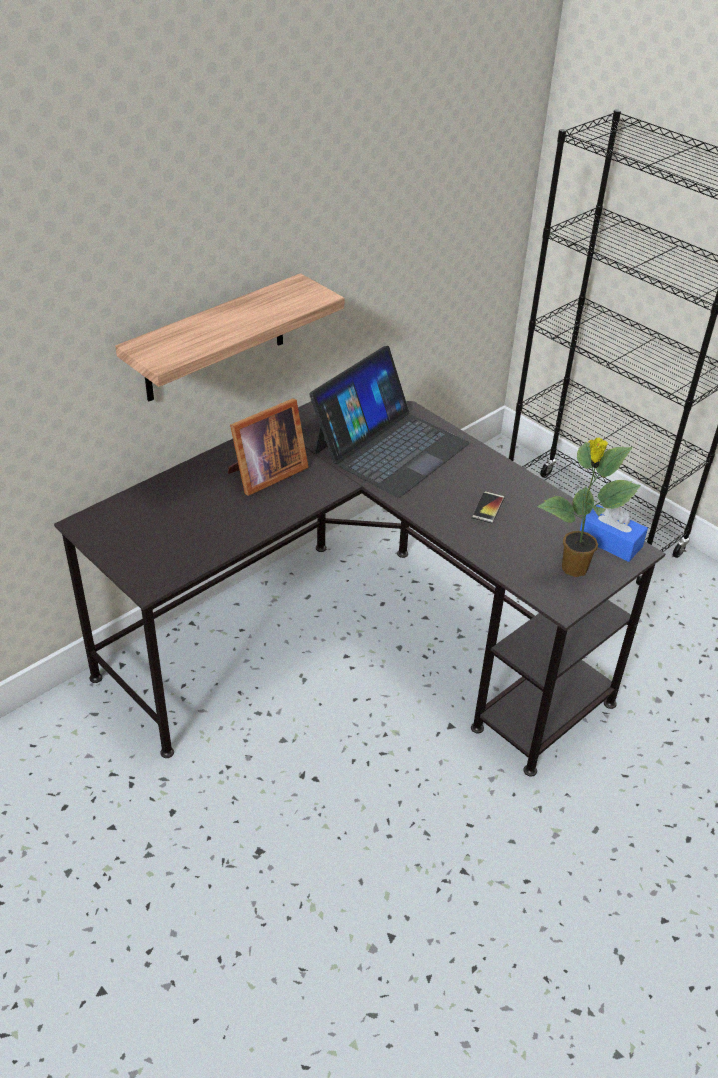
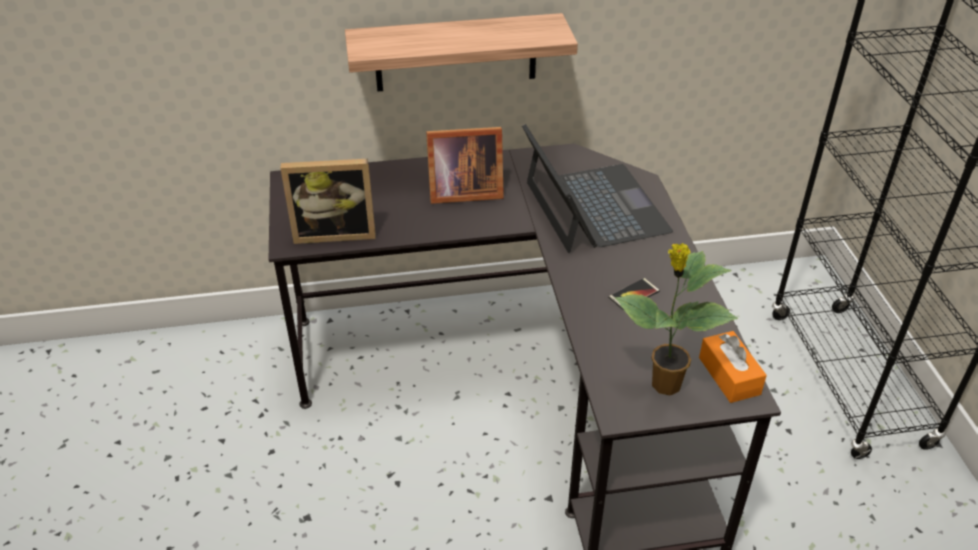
camera: 35 degrees right, 0 degrees up
laptop [309,346,469,498] -> laptop turned 90 degrees counterclockwise [522,124,673,253]
blue tissue box [580,505,648,562] -> orange tissue box [699,331,767,403]
none -> picture frame [280,159,376,244]

